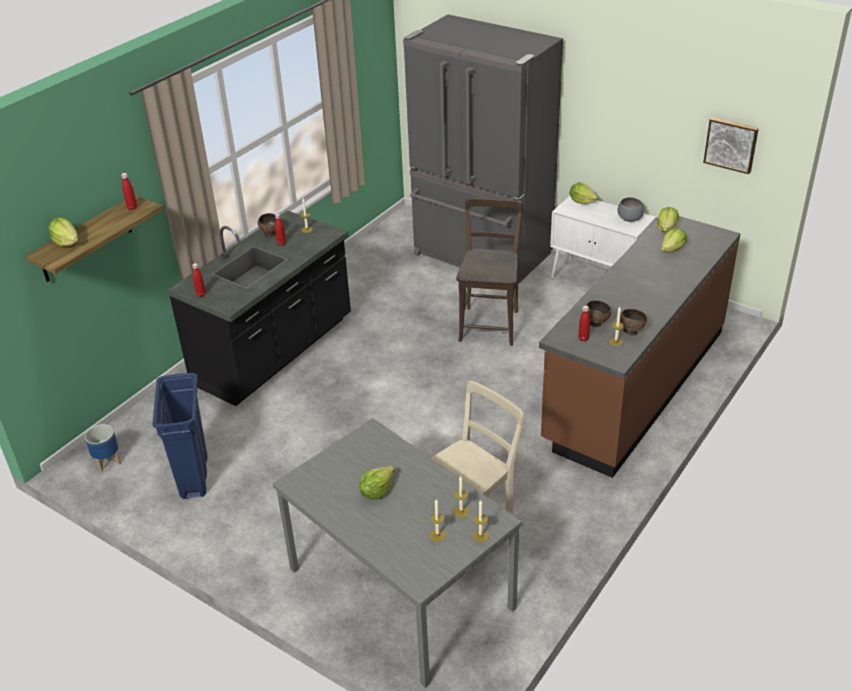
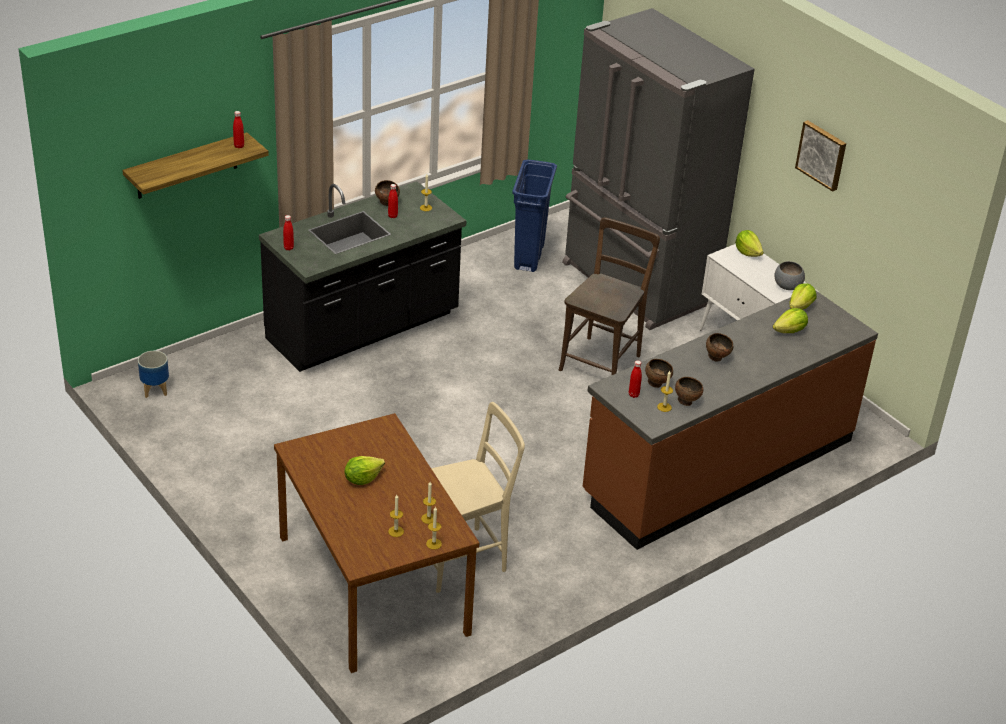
camera: 15 degrees right, 0 degrees up
lettuce [49,217,79,246] -> none
blue trash can [152,373,207,499] -> blue trash can moved to [512,159,557,272]
grey dining table [273,418,522,688] -> brown dining table [274,413,479,673]
picture [703,117,759,174] -> picture moved to [795,120,846,192]
none -> brown bowl [706,333,734,362]

